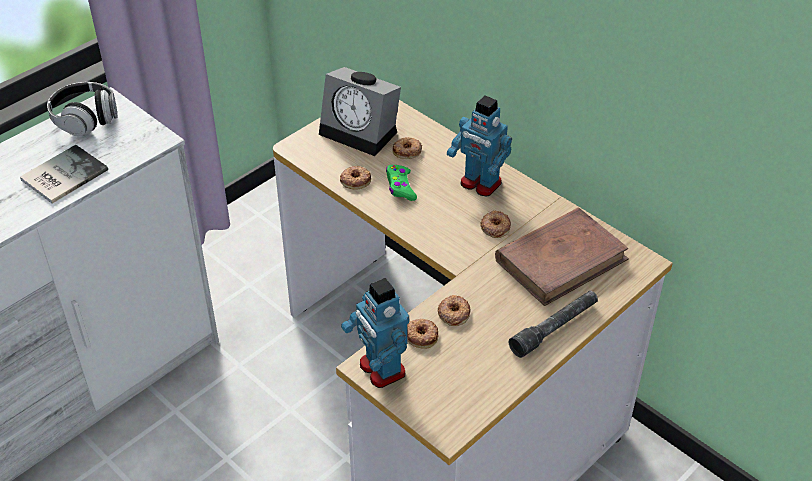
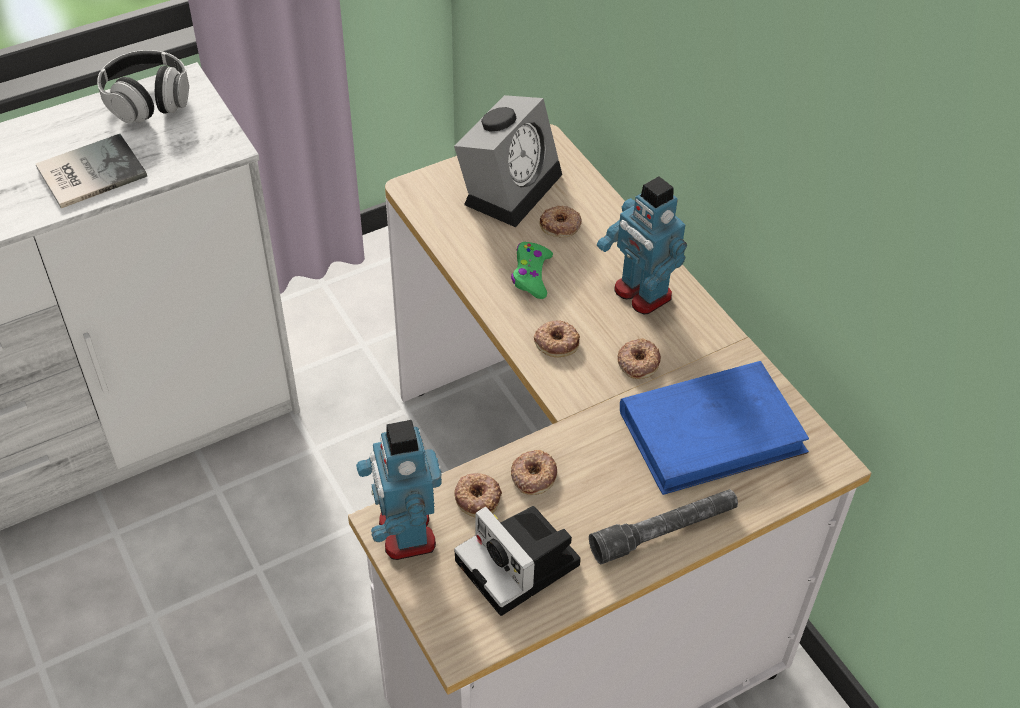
camera: 15 degrees right, 5 degrees up
alarm clock [319,67,401,156] -> alarm clock turned 105 degrees counterclockwise [454,95,562,227]
donut [340,166,371,189] -> donut moved to [534,320,580,357]
brown book [495,207,629,306] -> blue book [620,361,809,495]
none -> camera [454,506,581,616]

